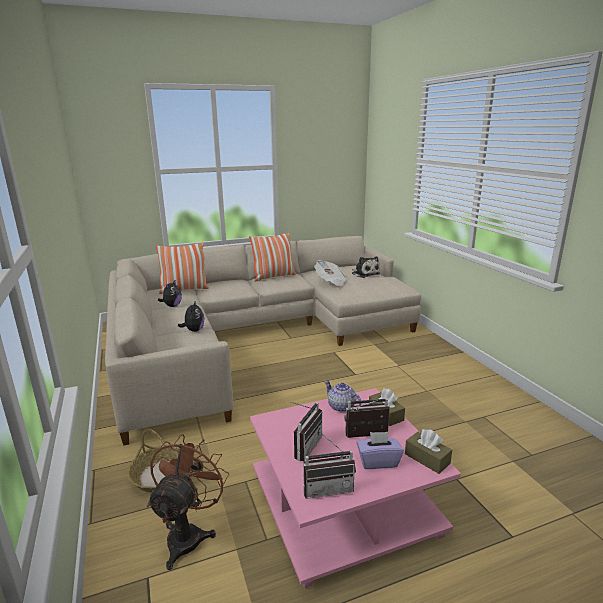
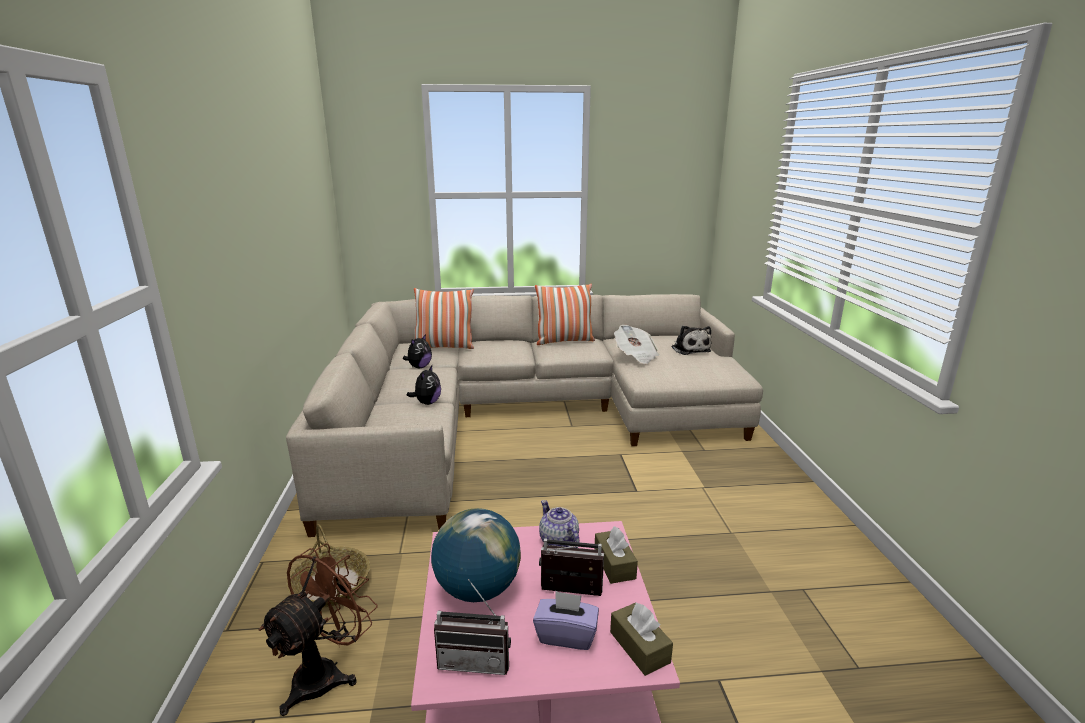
camera: 15 degrees right, 0 degrees up
radio [291,402,322,461] -> globe [431,508,521,602]

